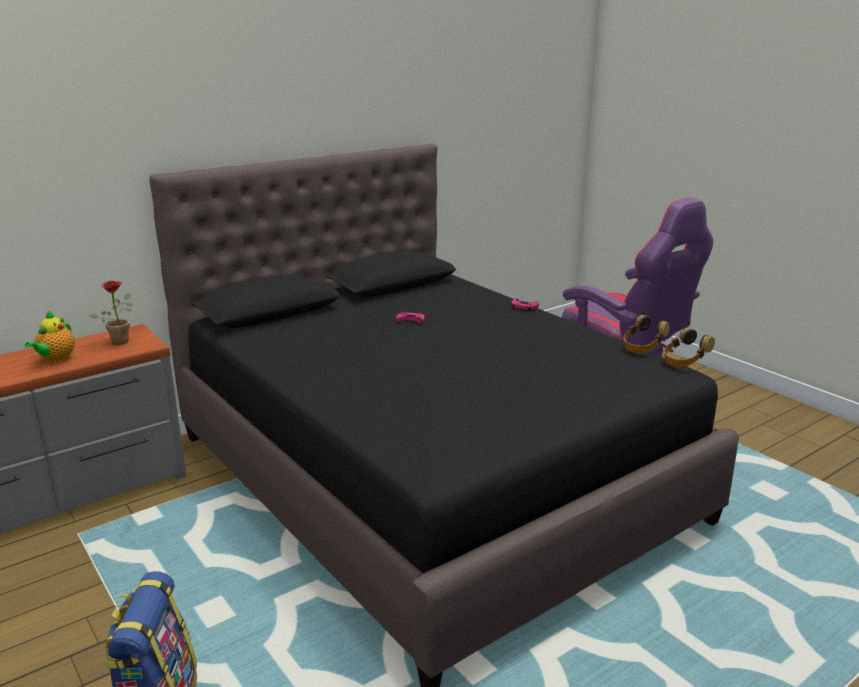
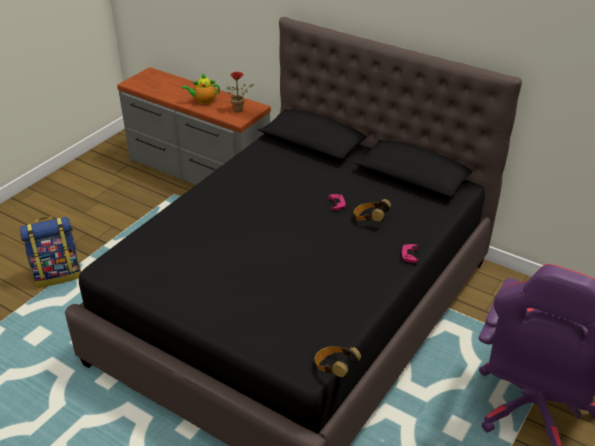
camera: 70 degrees right, 15 degrees up
headphones [624,315,670,354] -> headphones moved to [354,199,391,222]

